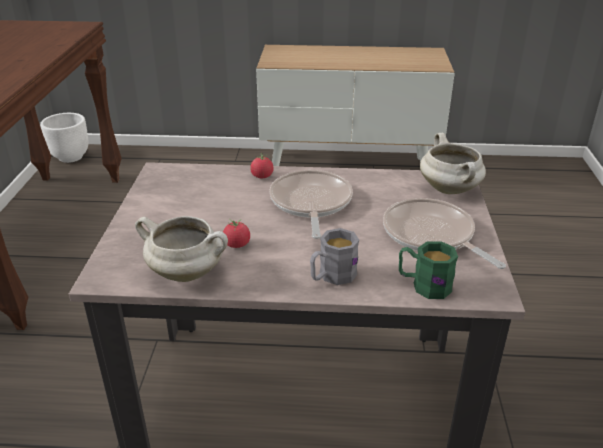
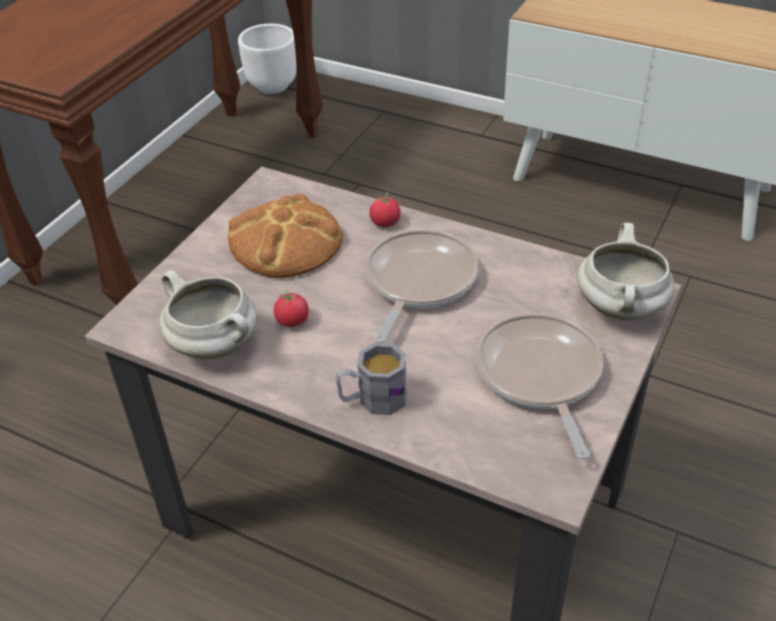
camera: 25 degrees right, 10 degrees up
green mug [399,241,458,299] -> none
none -> bread [228,194,343,278]

